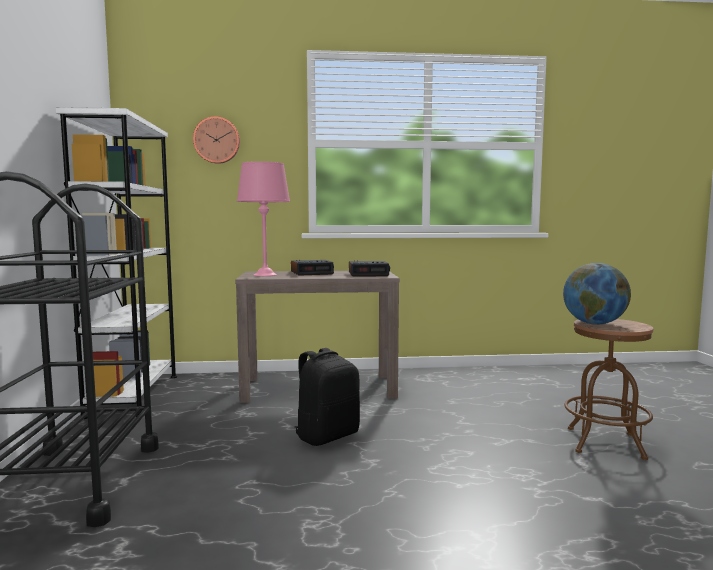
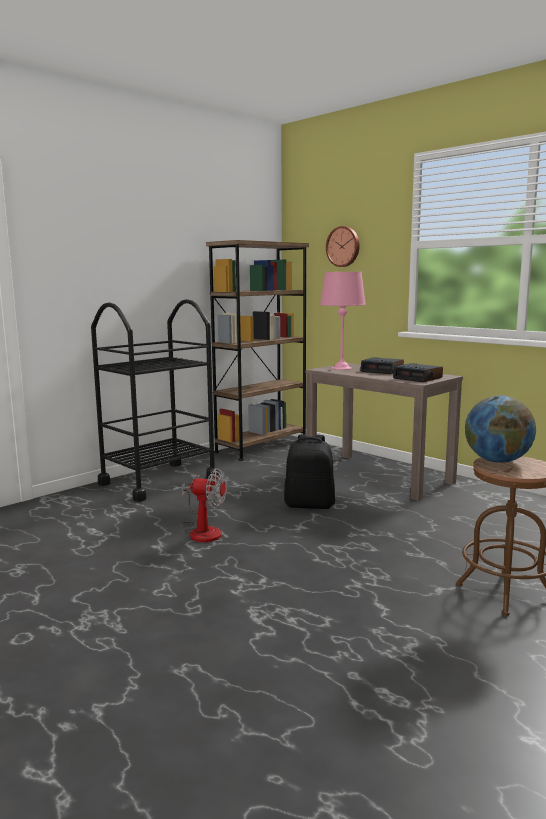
camera: 50 degrees right, 5 degrees up
white bookcase [55,107,177,419] -> brown bookcase [206,240,309,461]
none -> fan [181,469,227,542]

